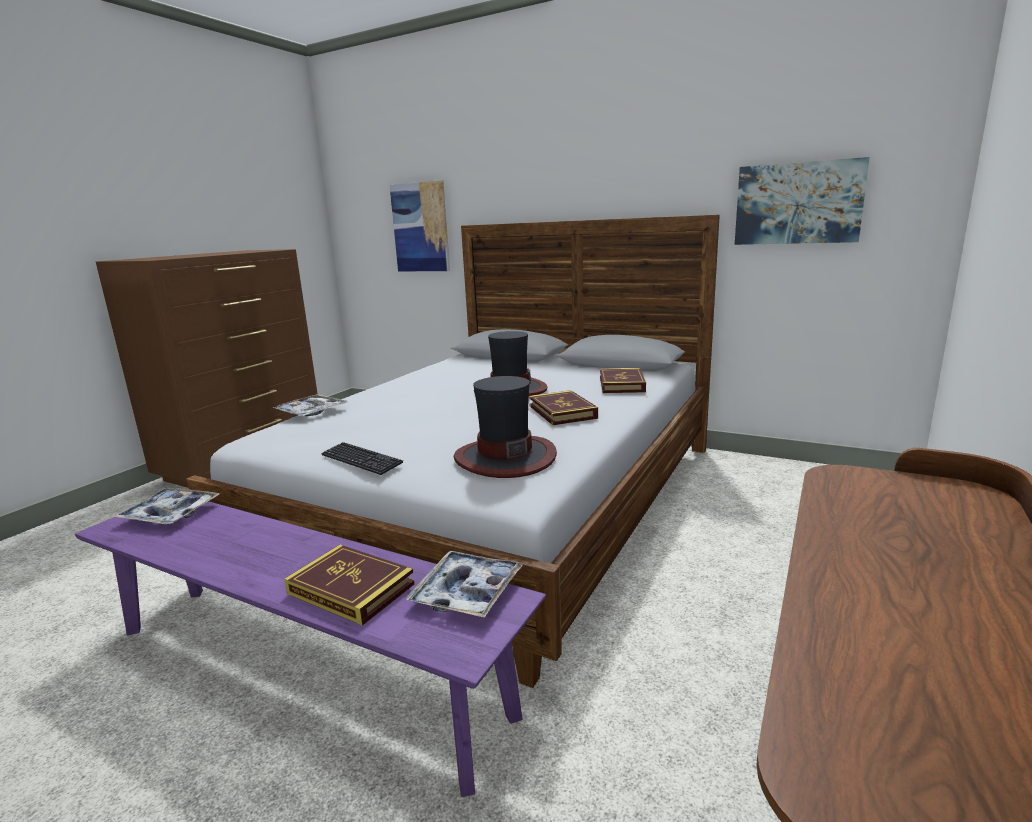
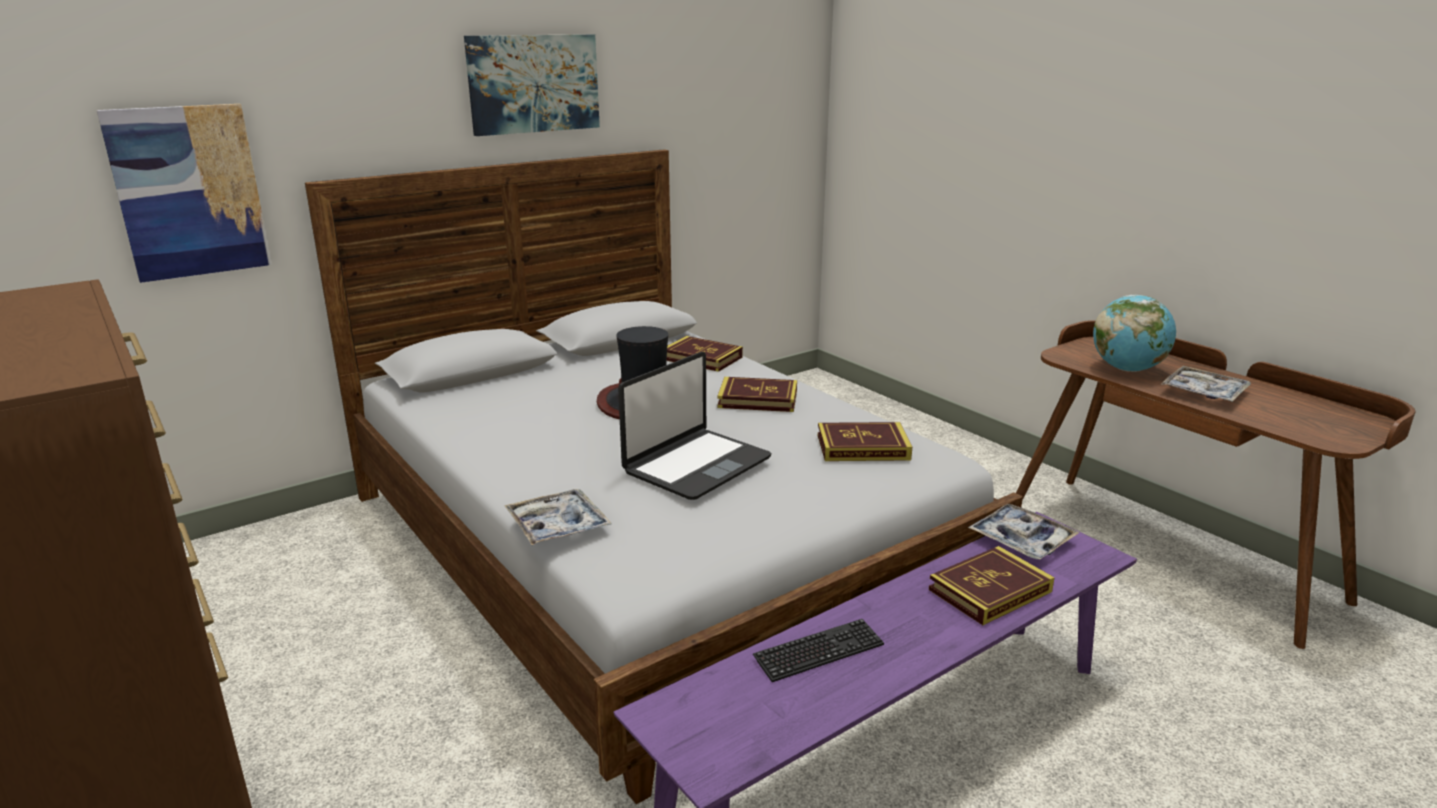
camera: 65 degrees left, 5 degrees up
tray [114,488,221,524] -> tray moved to [1161,366,1251,402]
keyboard [321,442,403,475] -> keyboard moved to [753,619,884,682]
hat [454,376,557,478] -> book [818,422,912,461]
picture [735,157,870,245] -> picture moved to [464,34,600,136]
none -> laptop [618,352,772,500]
none -> globe [1093,295,1176,372]

